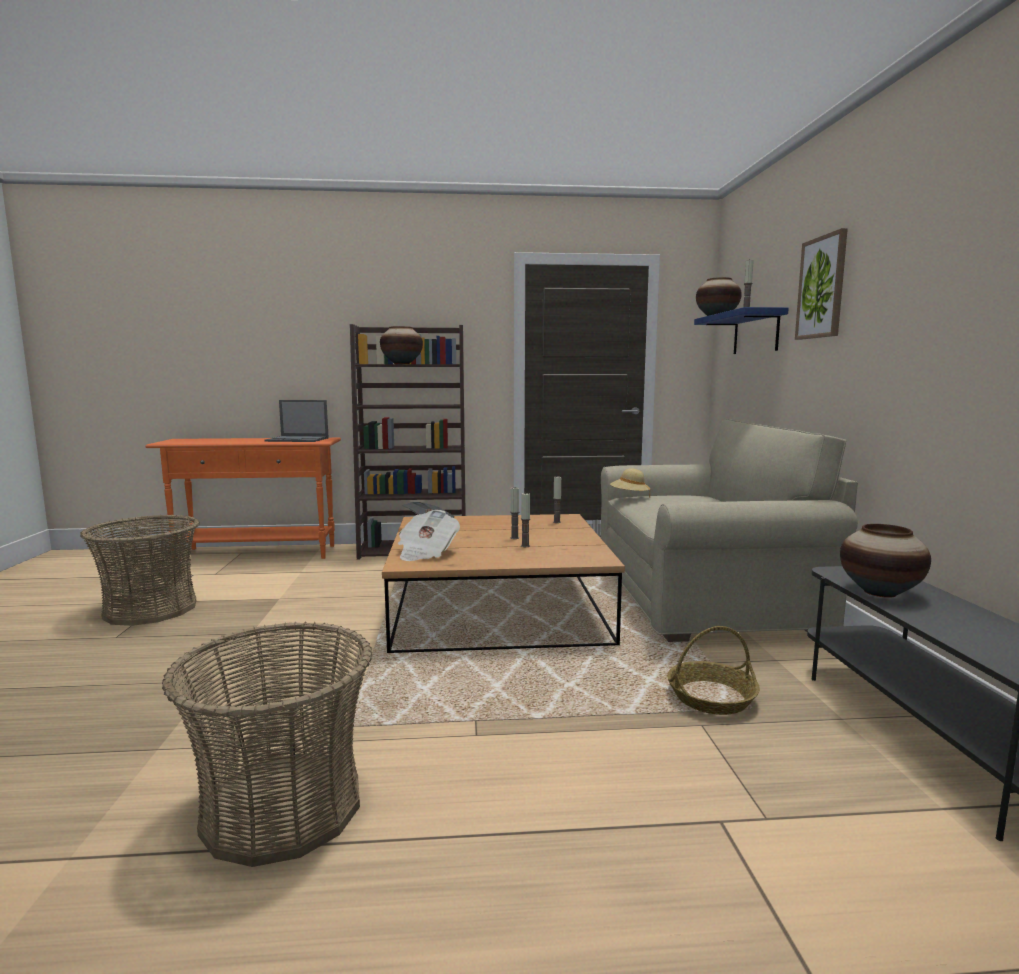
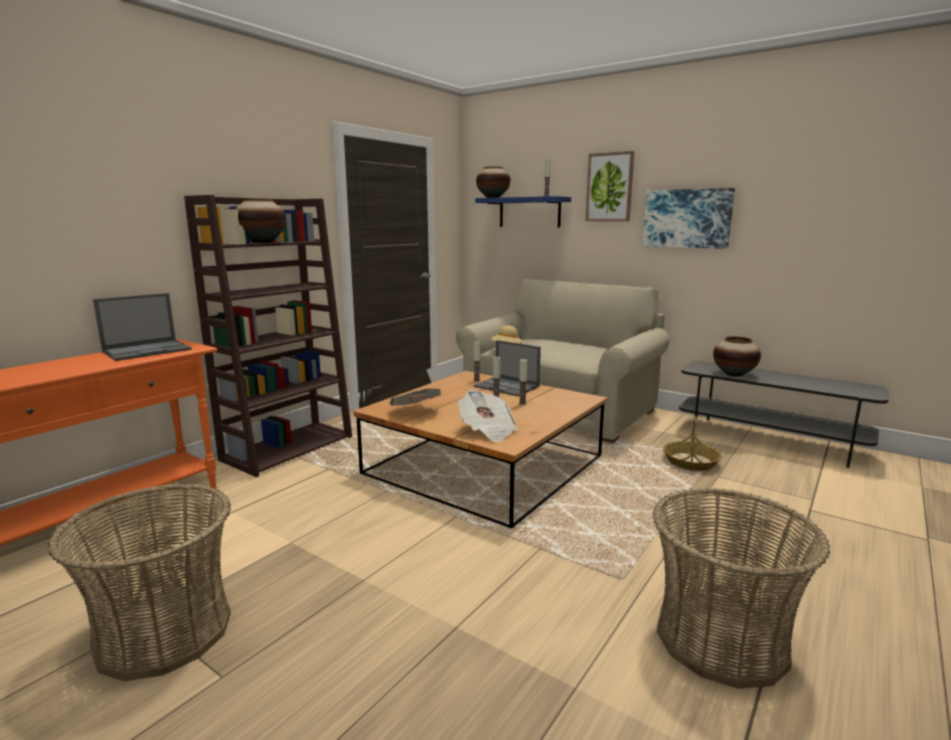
camera: 50 degrees left, 5 degrees up
none -> laptop [474,340,541,396]
none -> picture [642,188,735,249]

